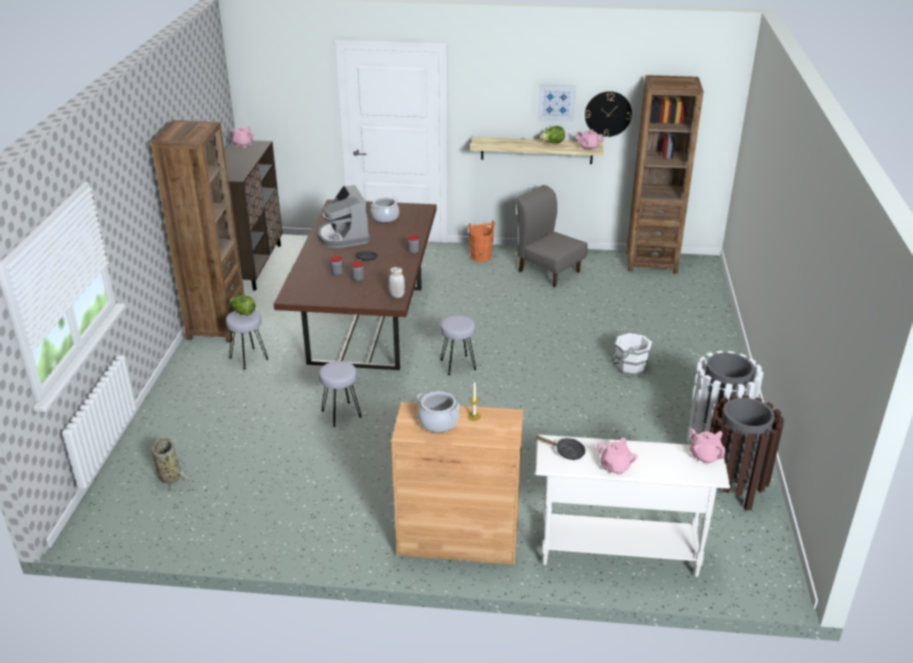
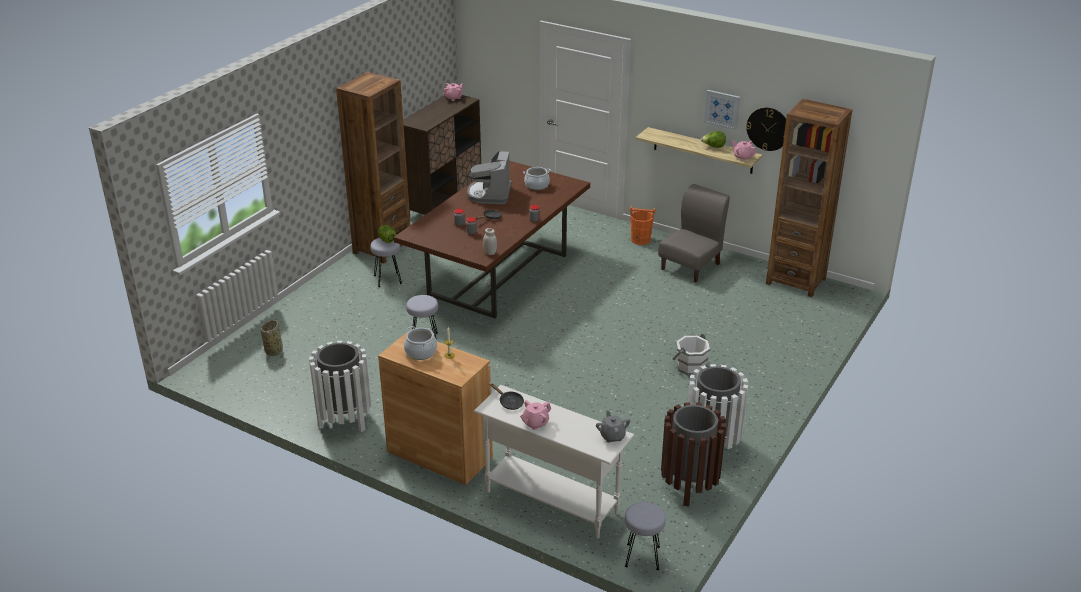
camera: 25 degrees right, 0 degrees up
grey stool [440,315,476,375] -> grey stool moved to [625,502,666,570]
grey chair [516,185,588,287] -> grey chair turned 60 degrees clockwise [658,184,730,282]
pink teapot [690,428,726,465] -> grey teapot [596,410,630,443]
none -> white trash can [309,341,371,432]

